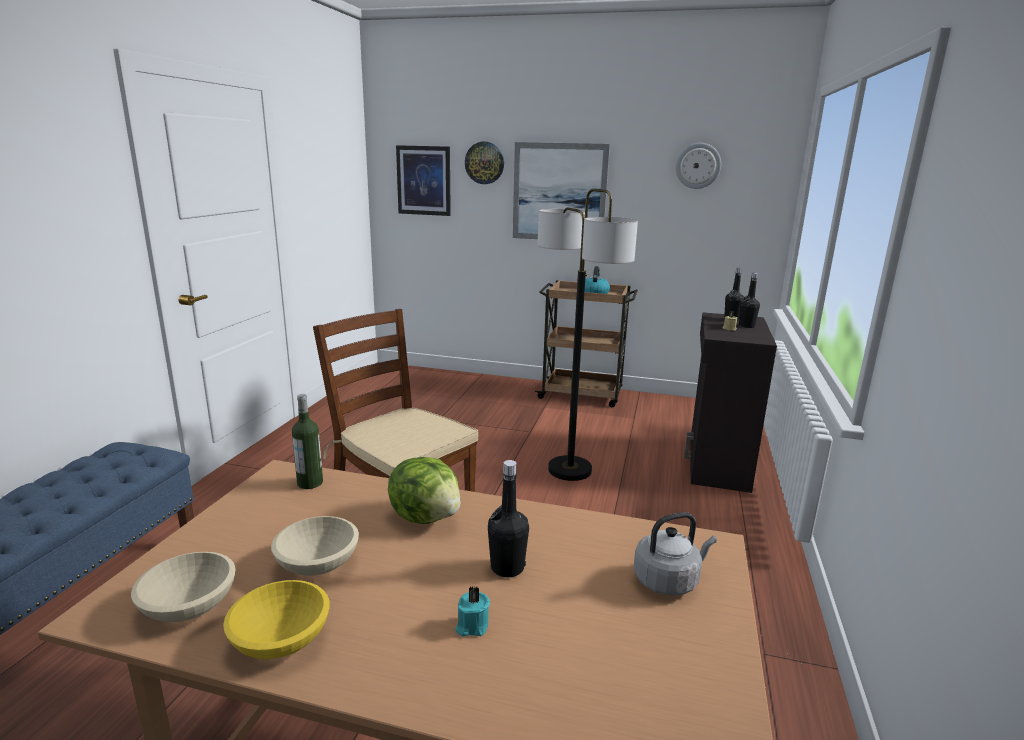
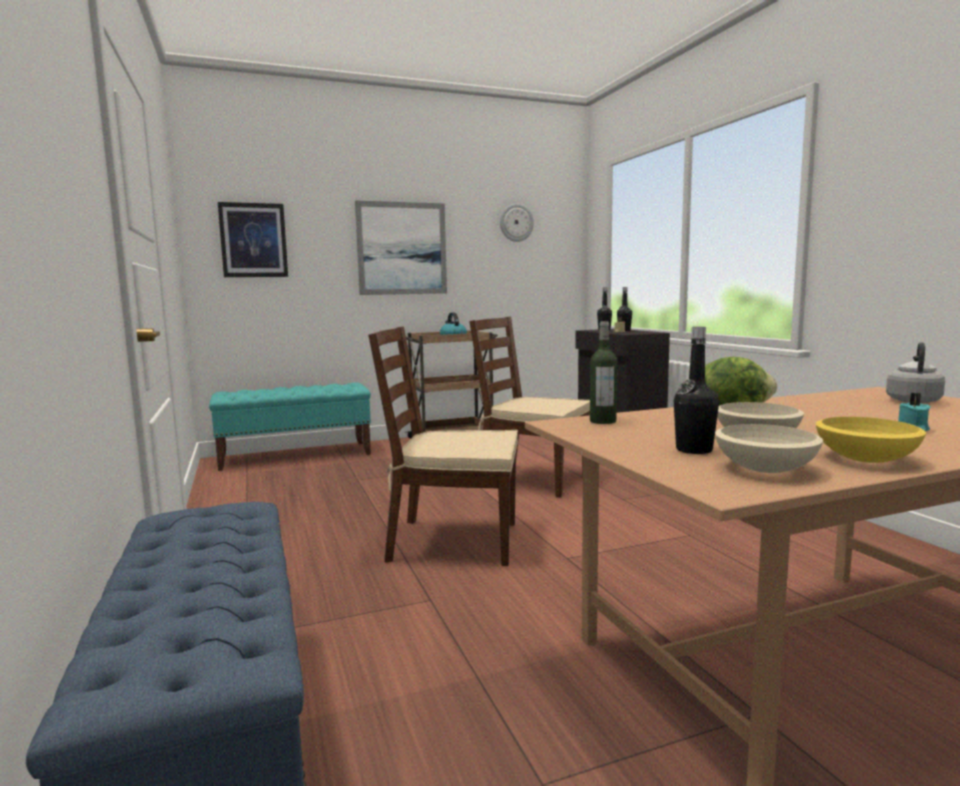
camera: 35 degrees left, 10 degrees down
wall clock [465,142,504,184] -> none
black bottle [488,460,529,577] -> black bottle moved to [674,327,719,454]
floor lamp [538,189,638,481] -> brown chair [469,317,590,498]
none -> turquoise bench [209,382,371,471]

